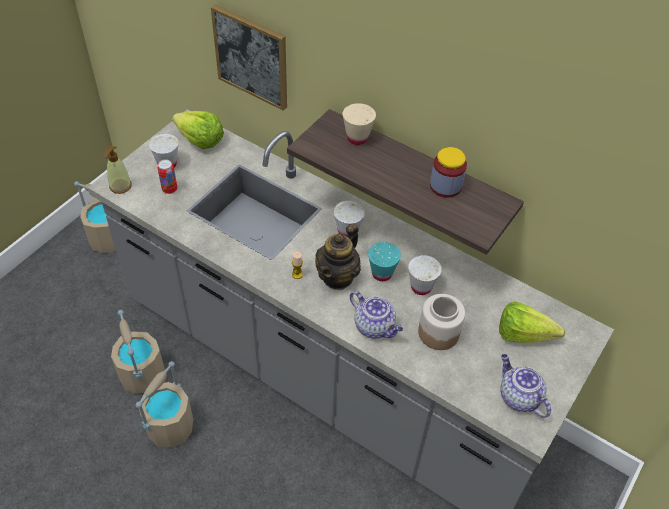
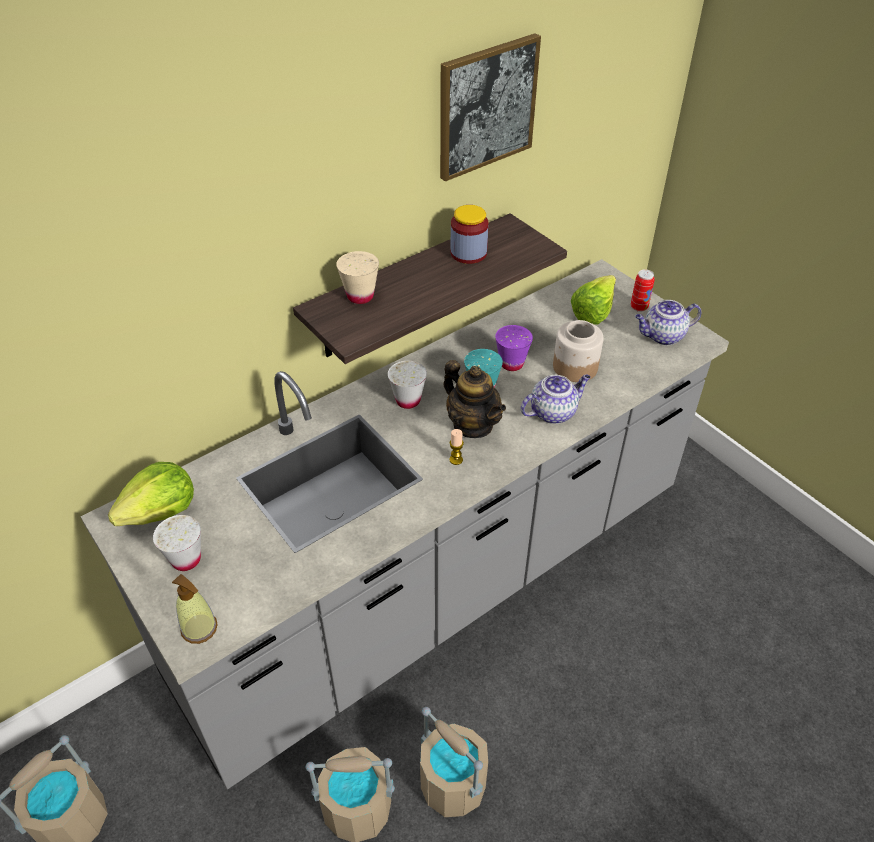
camera: 70 degrees left, 5 degrees down
can [158,159,177,194] -> can moved to [631,269,655,312]
picture [211,5,287,111] -> picture moved to [440,33,541,181]
white cup [408,255,442,295] -> purple cup [495,325,533,371]

